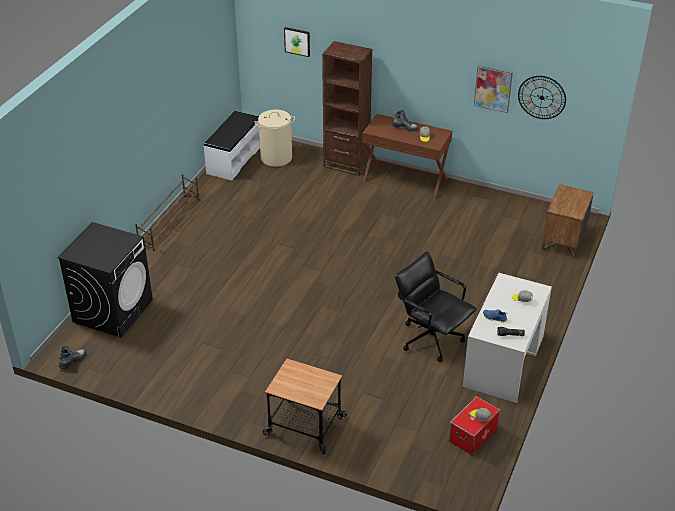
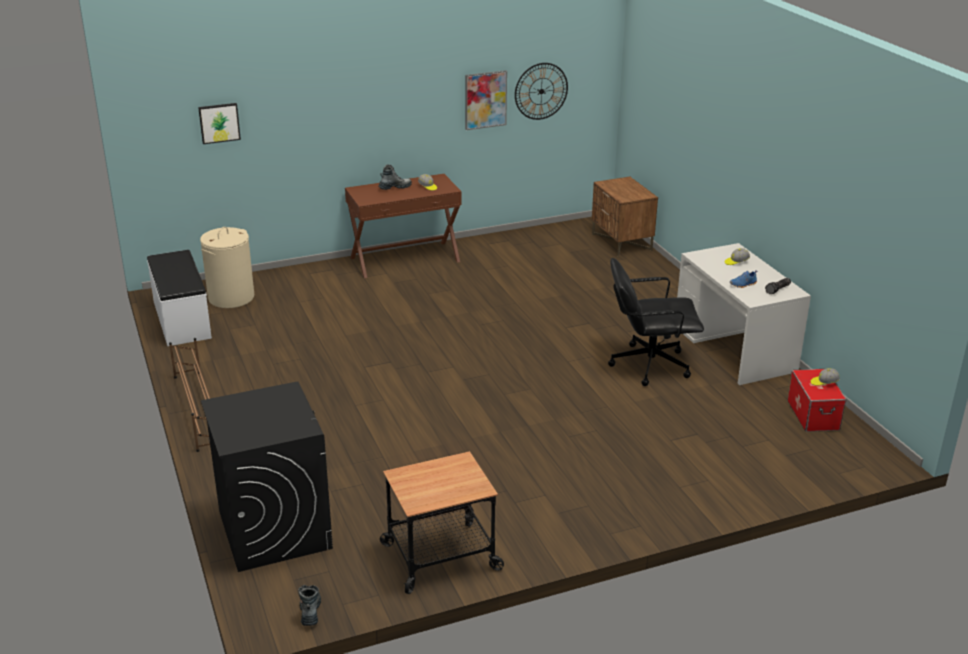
camera: 45 degrees left, 10 degrees down
cart [263,359,347,454] -> cart moved to [380,451,504,594]
brown bookcase [322,41,372,176] -> none

